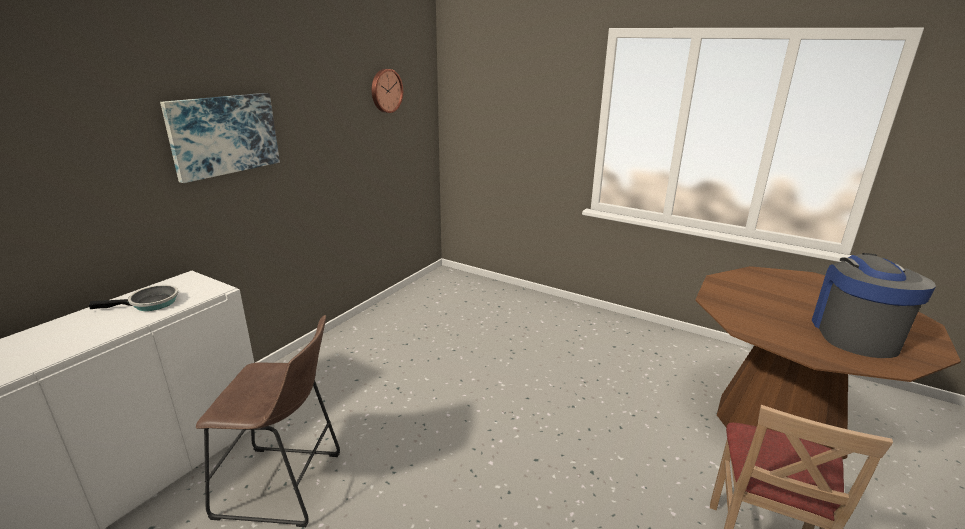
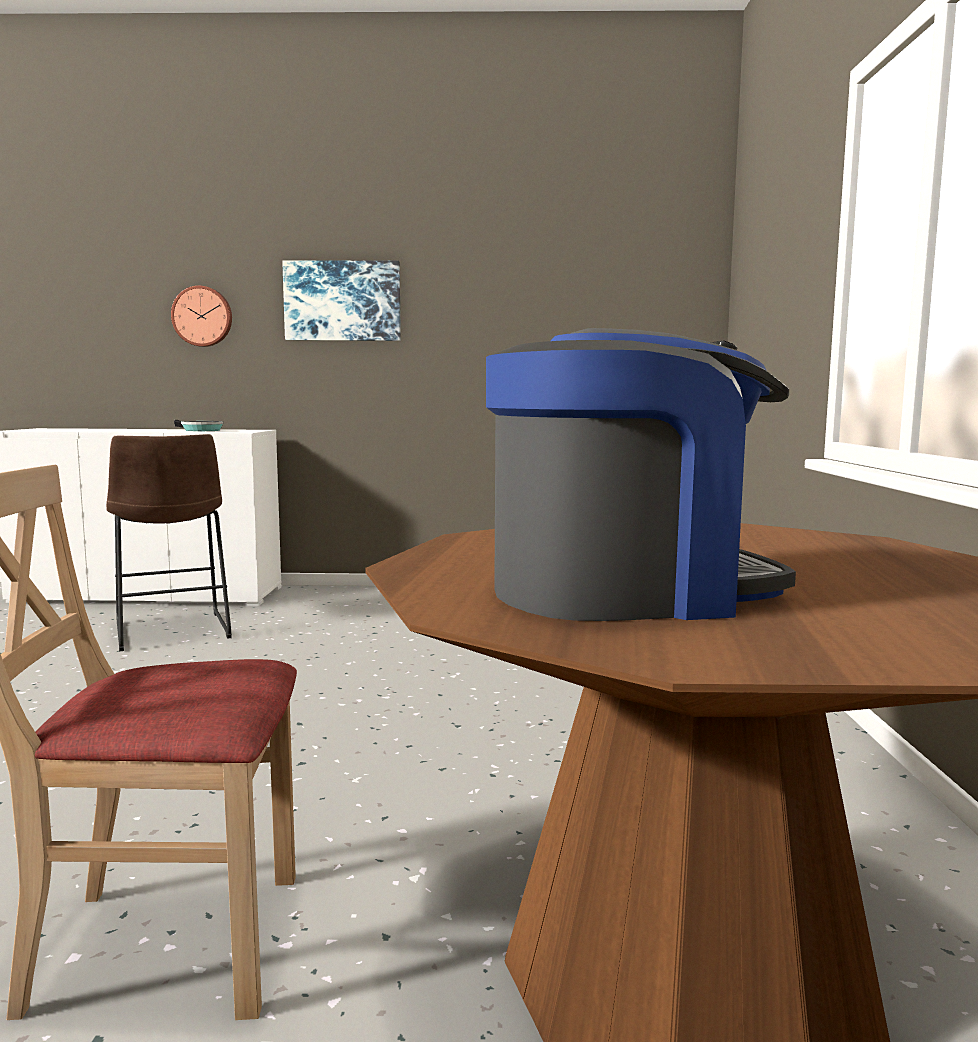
camera: 60 degrees right, 15 degrees down
wall clock [372,69,403,113] -> wall clock moved to [171,286,232,347]

